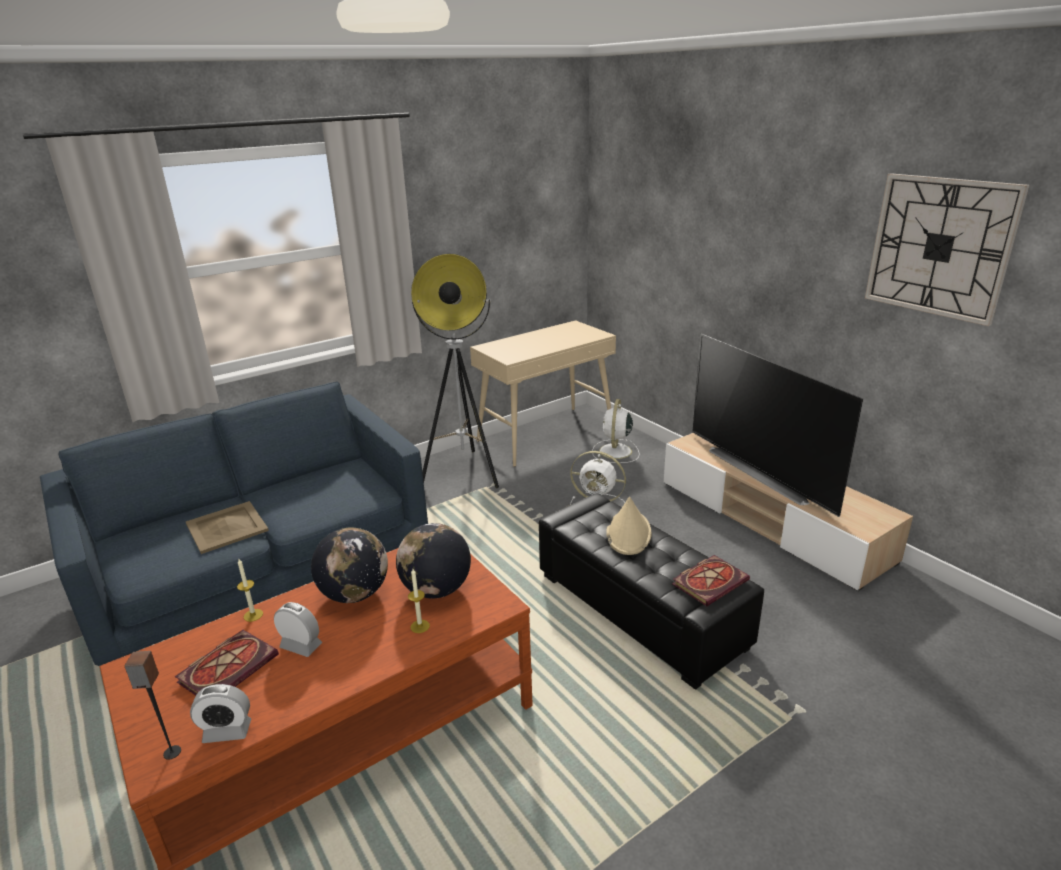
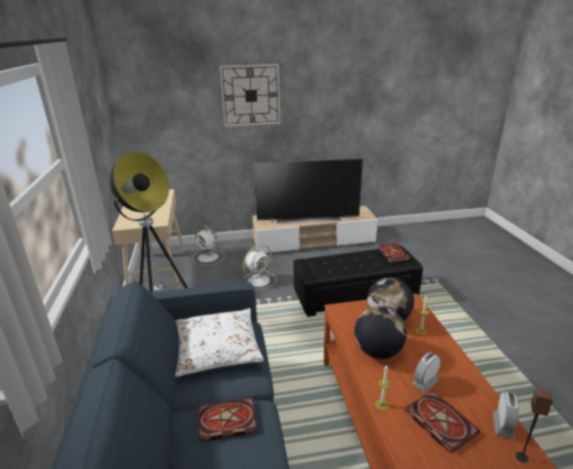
camera: 65 degrees left, 0 degrees up
beige tray [186,501,269,554] -> book [199,397,257,442]
beige hat [606,497,652,555] -> none
wall clock [865,173,1029,326] -> wall clock moved to [220,64,281,127]
none -> white pillow [175,308,264,377]

